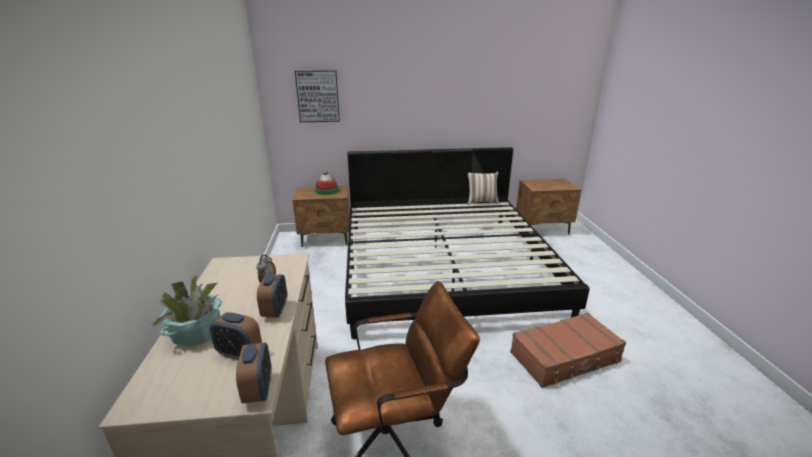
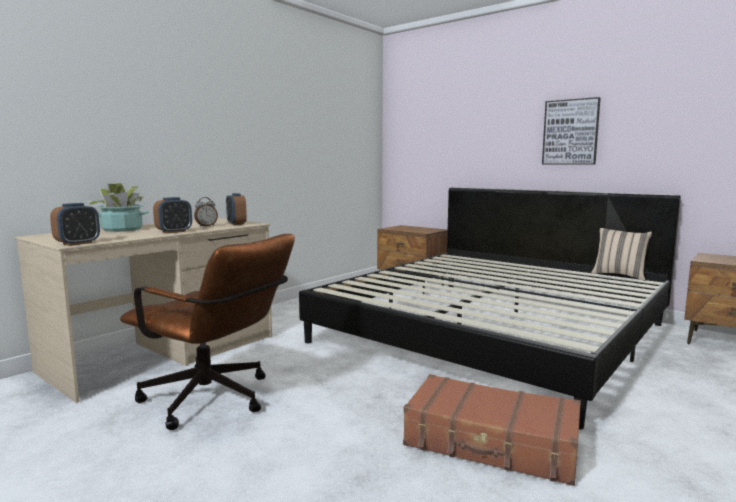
camera: 45 degrees right, 15 degrees down
alarm clock [210,312,262,360] -> alarm clock moved to [226,193,247,225]
picture [295,70,340,122] -> picture moved to [542,97,601,165]
hat [315,171,339,195] -> none

